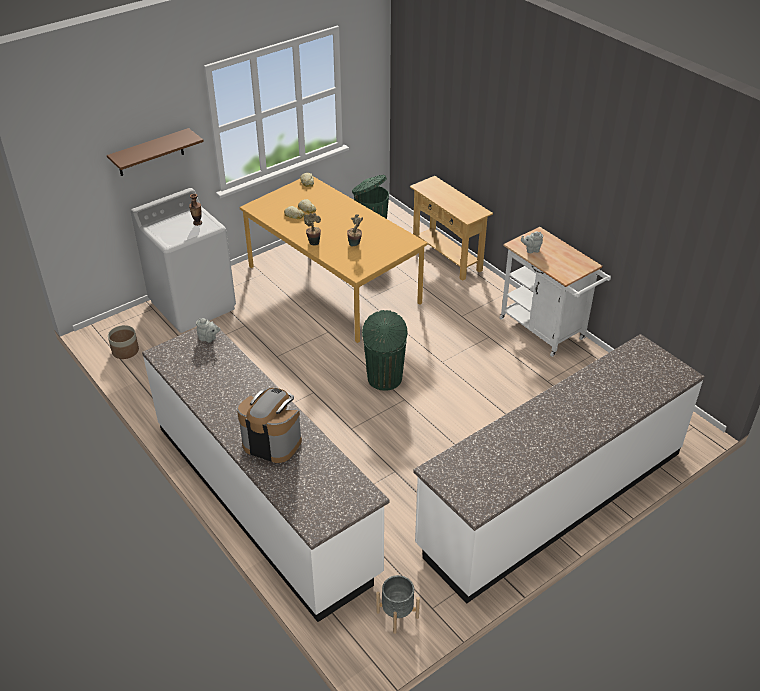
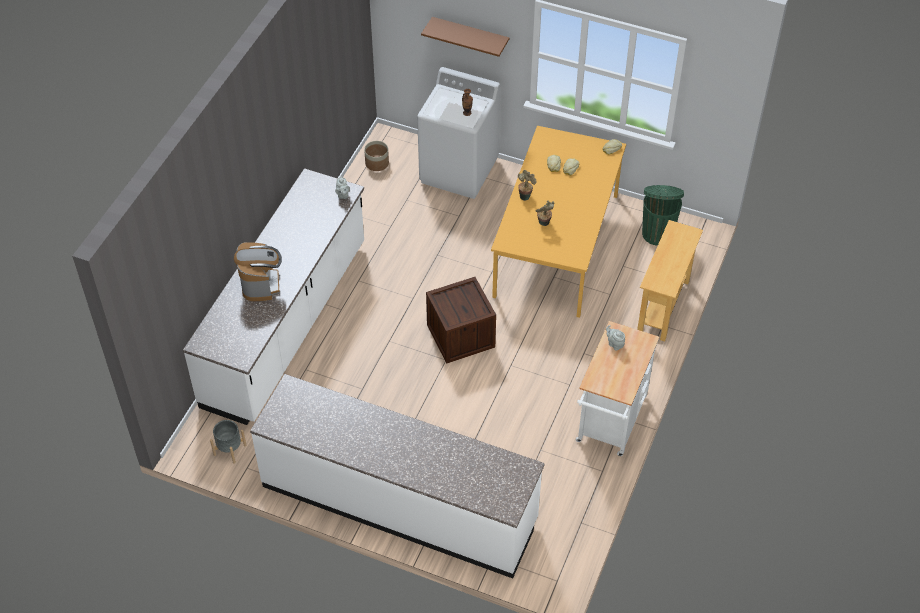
camera: 60 degrees right, 10 degrees up
green trash can [362,310,407,391] -> crate [426,277,496,363]

